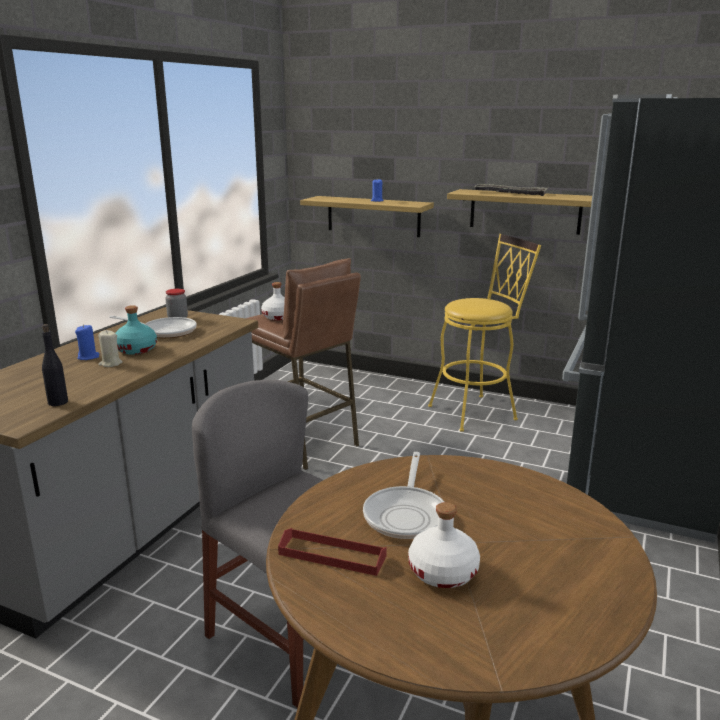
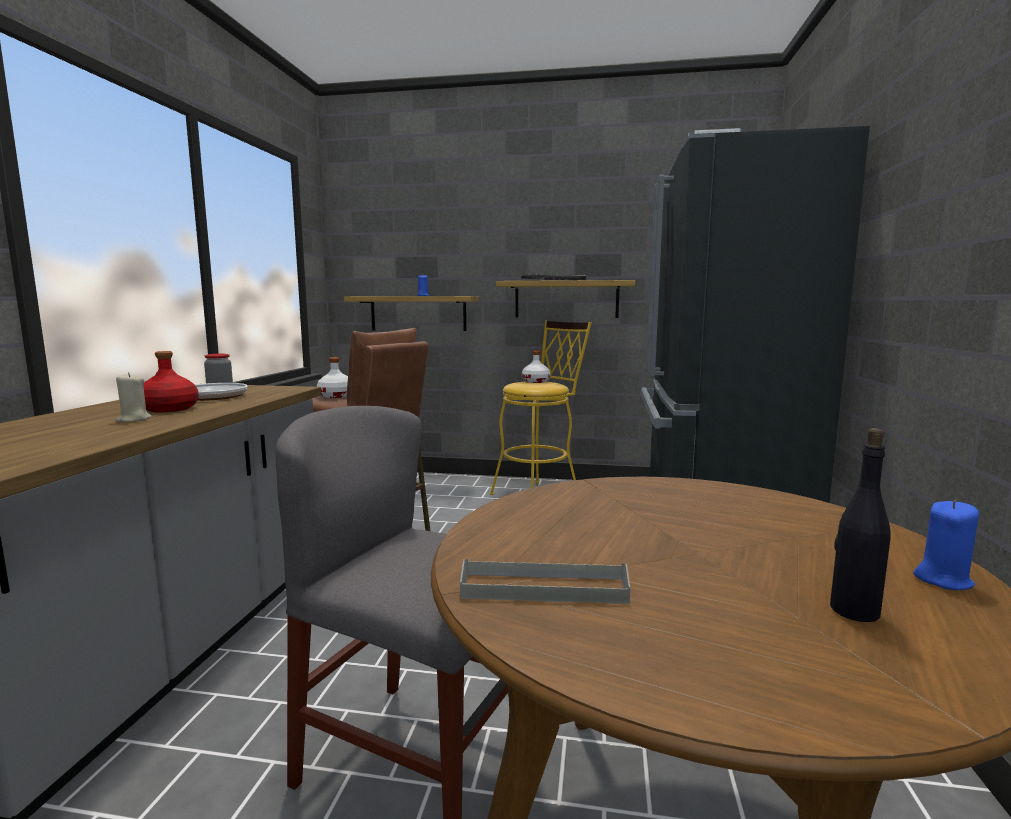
camera: 15 degrees left, 10 degrees down
black bottle [42,324,68,406] -> black bottle moved to [830,428,891,622]
blue candle [75,324,99,360] -> blue candle moved to [913,500,979,590]
turquoise bottle [115,305,157,355] -> red bottle [144,351,199,412]
red tray [278,528,387,576] -> grey tray [460,559,630,604]
frying pan [363,452,444,539] -> none
white bottle [408,502,480,588] -> white bottle moved to [522,350,550,383]

